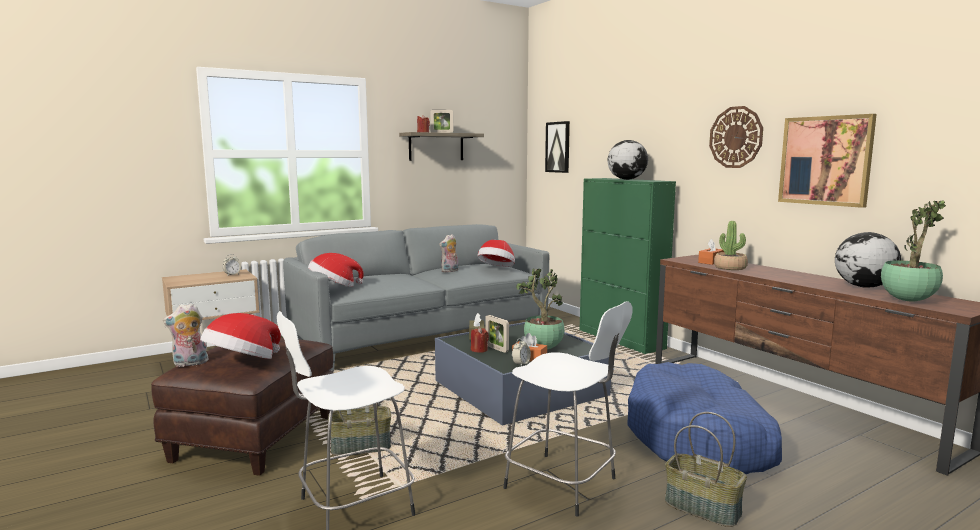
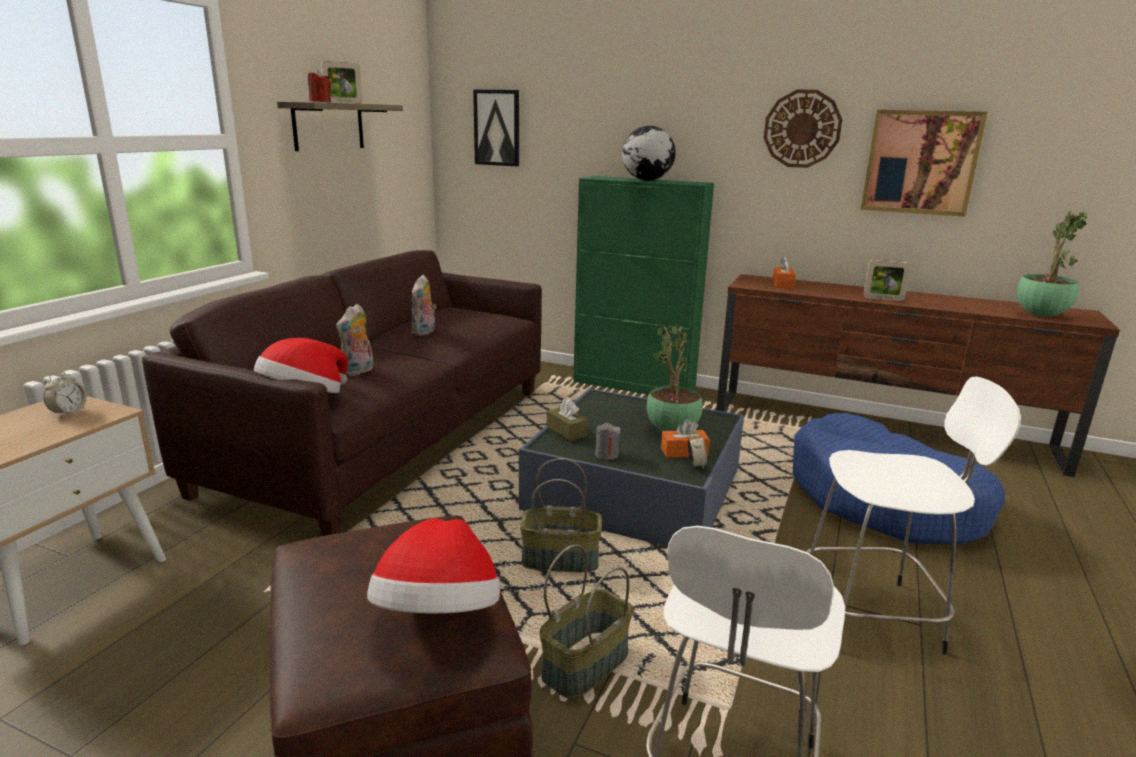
camera: 35 degrees left, 10 degrees up
plush toy [163,303,209,367] -> plush toy moved to [336,304,374,376]
grey sofa [283,224,549,371] -> brown sofa [142,250,542,536]
red candle [471,327,489,353] -> grey candle [595,423,621,460]
hat [477,240,515,267] -> none
picture frame [485,315,509,353] -> picture frame moved to [863,260,911,301]
basket [665,412,747,527] -> basket moved to [520,458,602,572]
potted plant [714,221,748,270] -> none
globe [835,232,901,288] -> none

